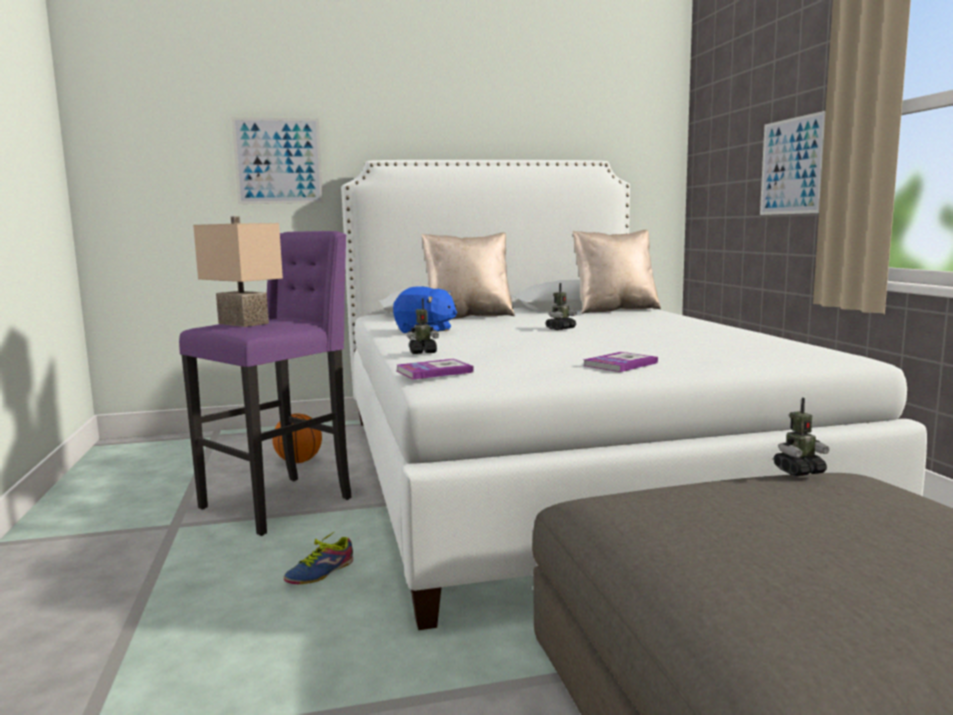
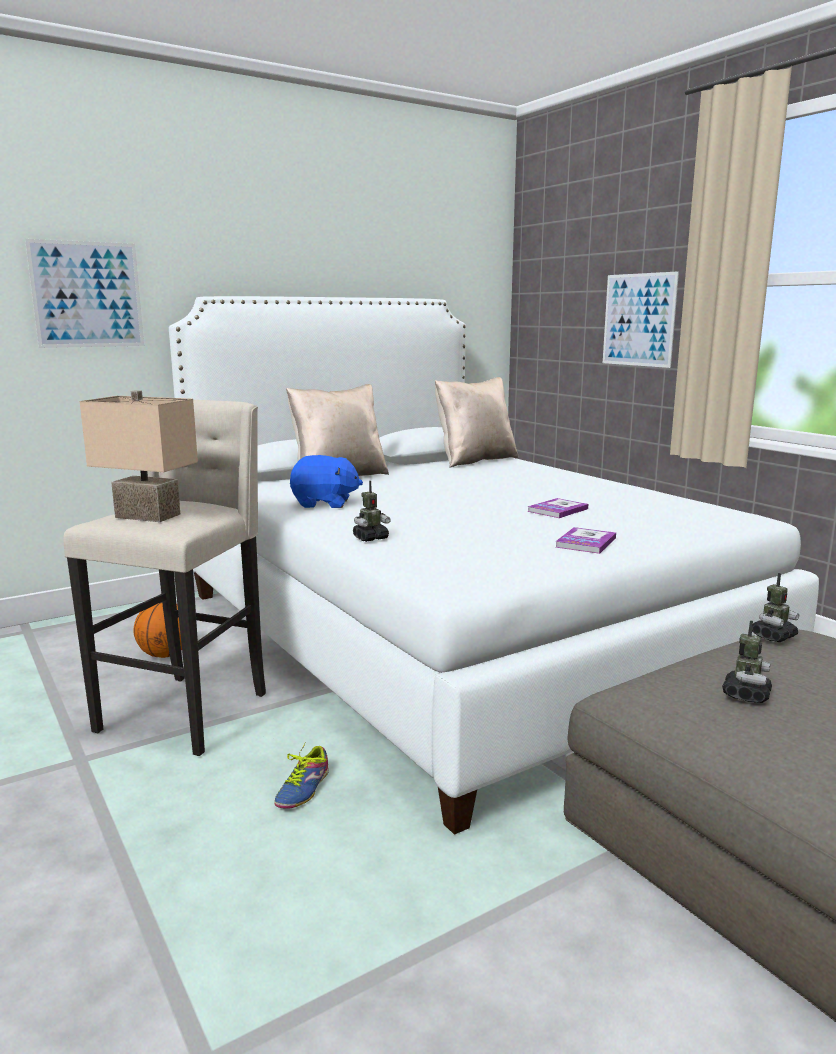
camera: 20 degrees left, 5 degrees up
purple stool [179,231,351,536] -> beige stool [63,400,266,756]
book [397,359,474,380] -> book moved to [527,498,588,518]
toy robot [546,283,577,330] -> toy robot moved to [722,620,772,703]

